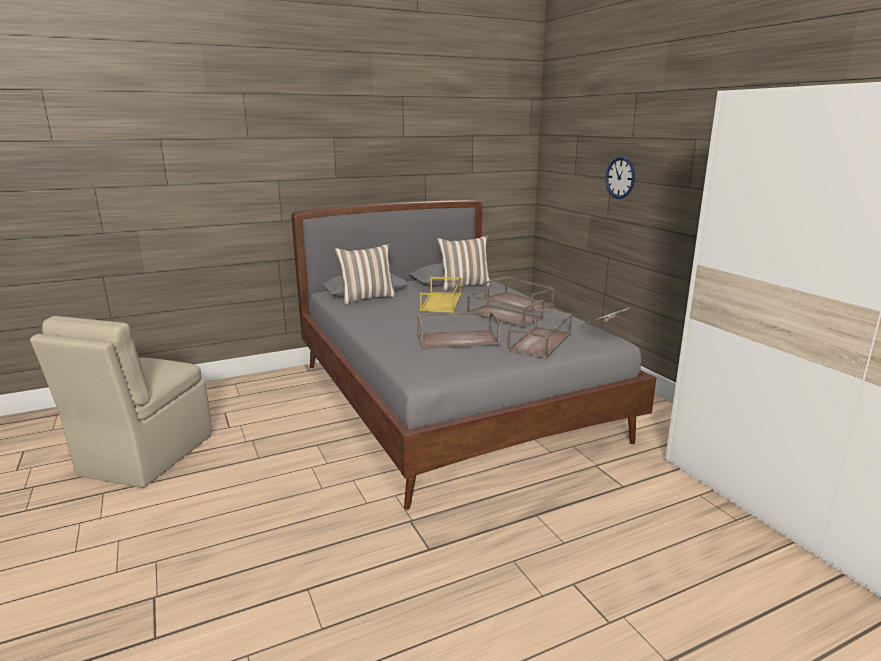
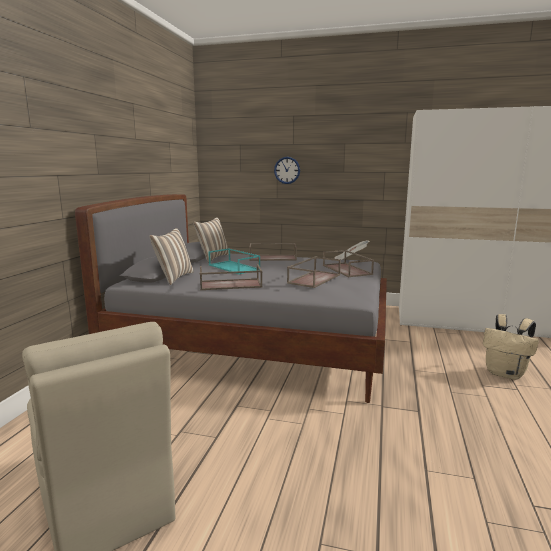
camera: 50 degrees left, 5 degrees down
yellow tray [420,277,461,313] -> turquoise tray [208,248,260,275]
brown tray [467,288,544,327] -> brown tray moved to [200,264,263,290]
none -> beige backpack [483,314,539,380]

